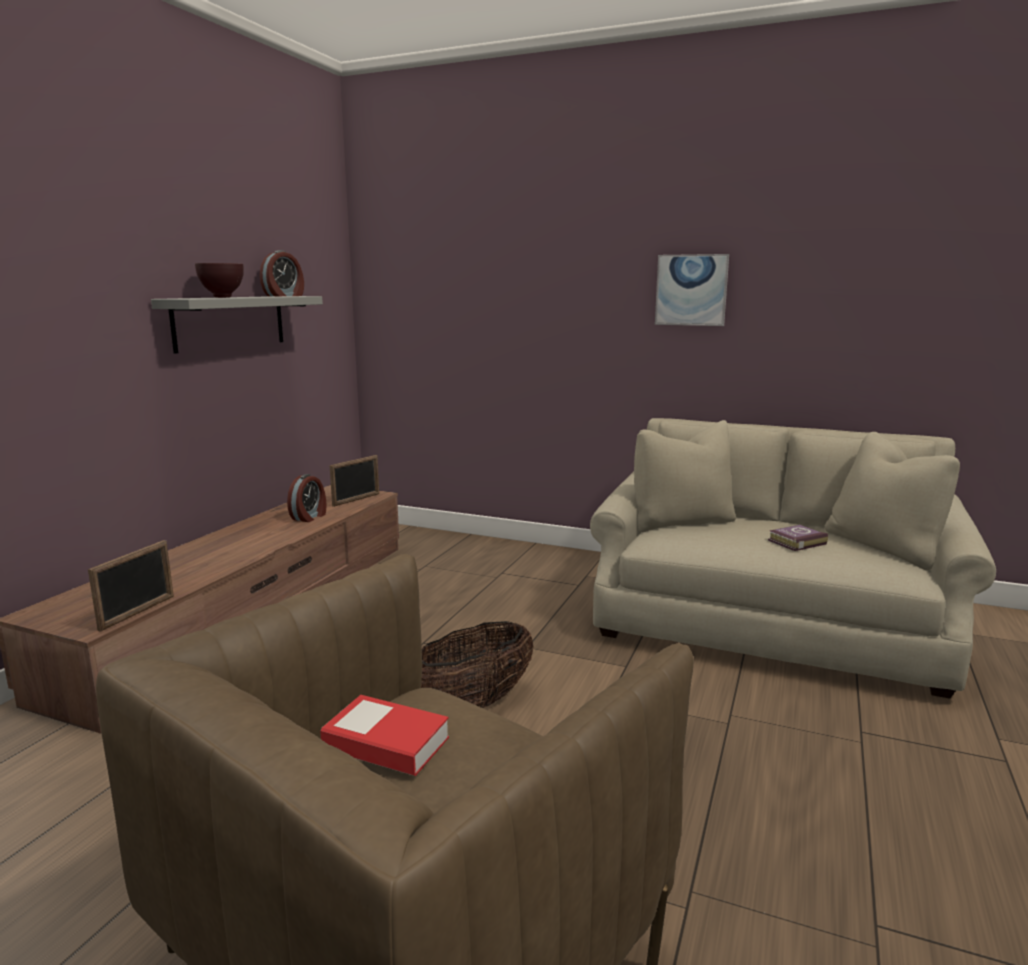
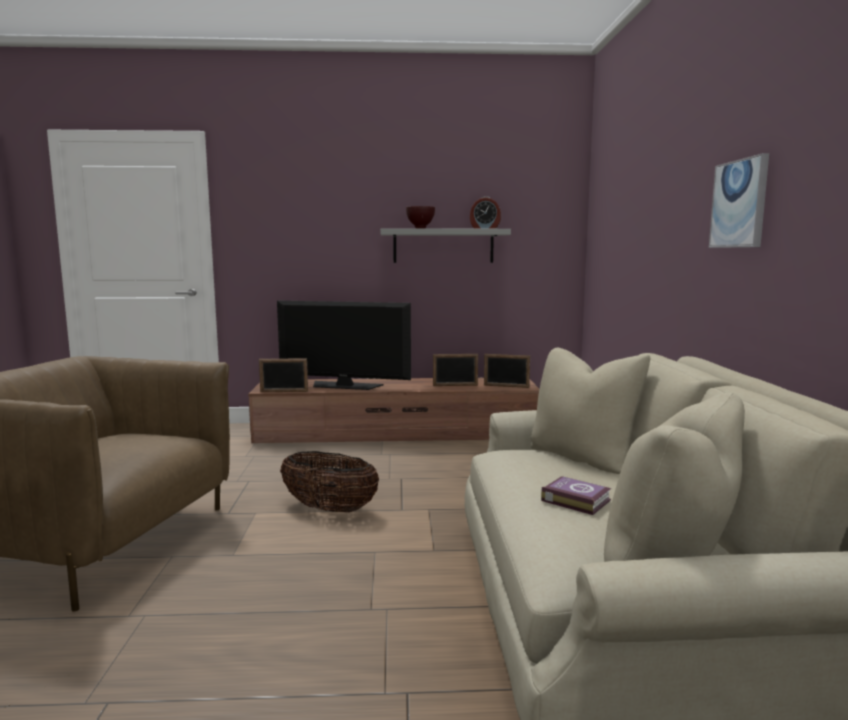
camera: 65 degrees right, 5 degrees down
alarm clock [287,474,327,522] -> picture frame [433,354,478,386]
book [320,695,449,776] -> none
none -> television [277,301,411,390]

